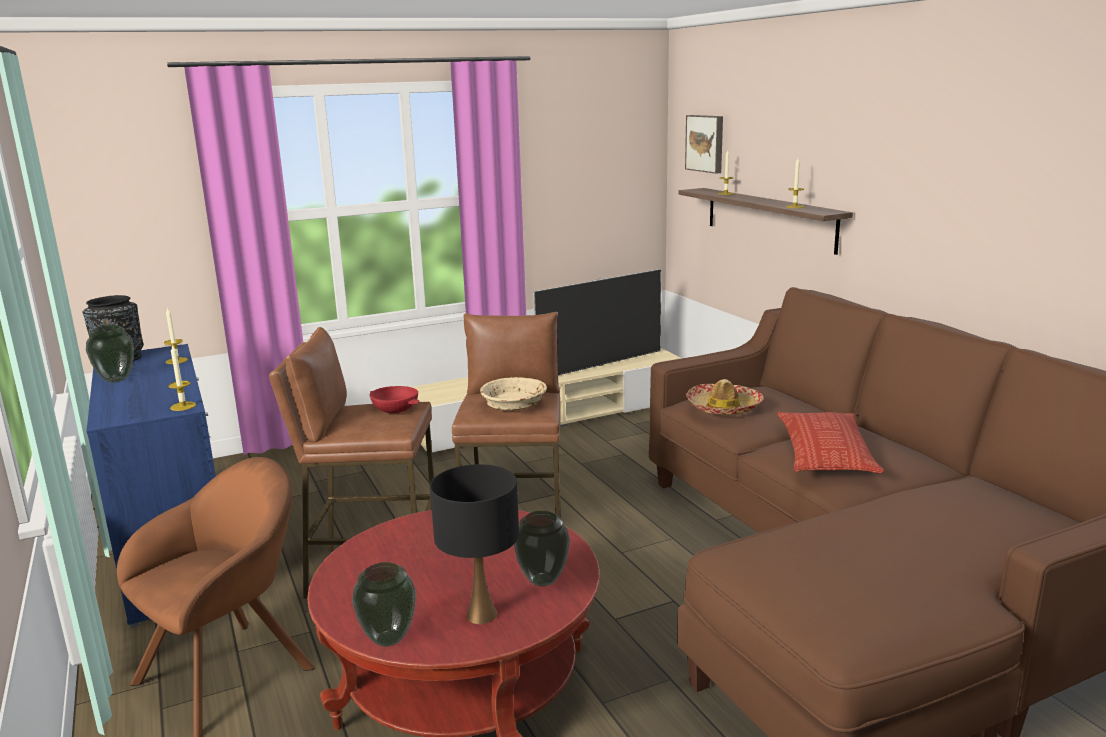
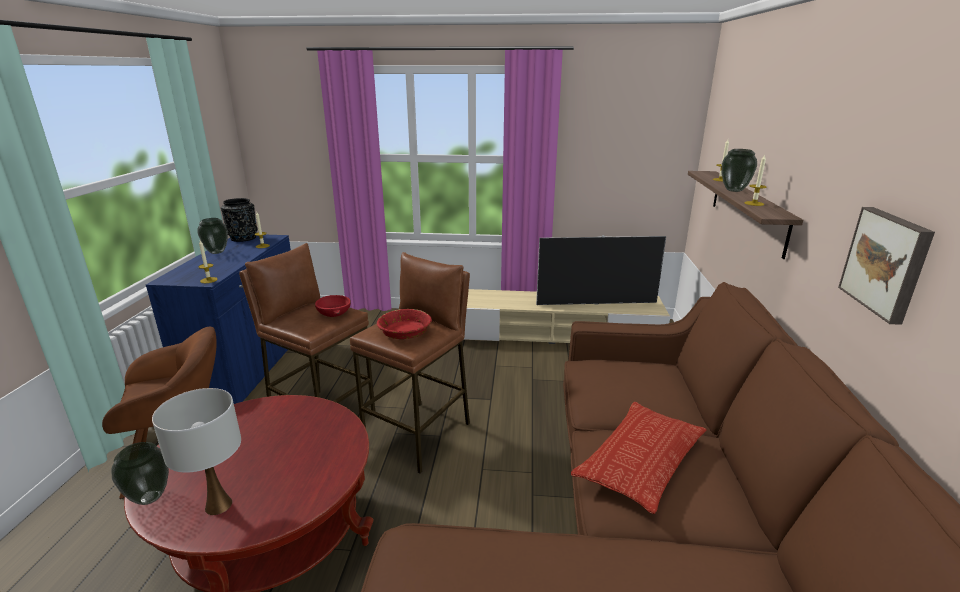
camera: 30 degrees right, 5 degrees up
black table lamp [430,464,519,624] -> white table lamp [152,388,241,515]
beige bowl [480,377,547,411] -> red bowl [377,309,432,339]
vase [514,511,570,586] -> vase moved to [722,149,757,192]
picture [685,115,723,174] -> picture moved to [838,207,935,325]
hat [686,379,763,416] -> none

